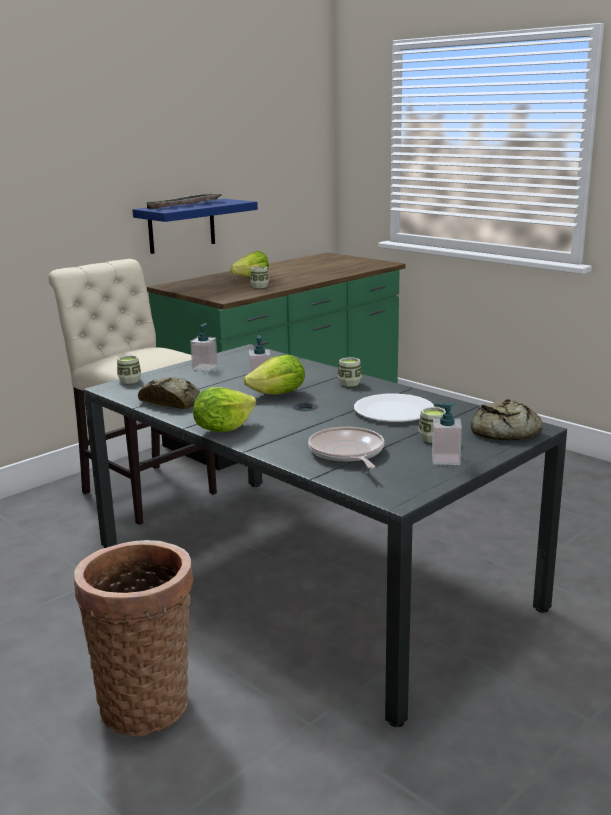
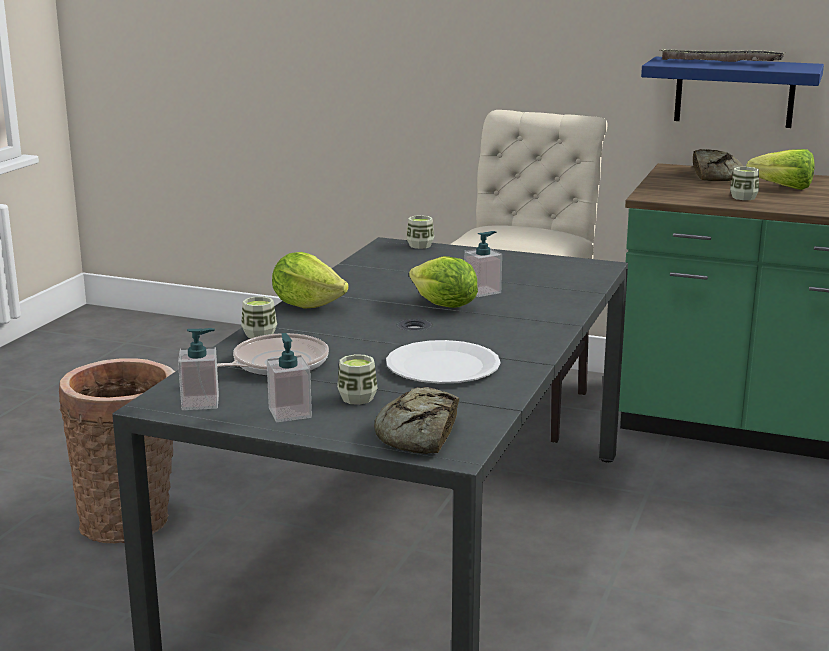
camera: 65 degrees right, 0 degrees up
bread [138,377,200,409] -> bread moved to [693,149,743,181]
soap dispenser [190,323,218,371] -> soap dispenser moved to [178,328,219,410]
cup [337,357,362,387] -> cup moved to [241,296,277,338]

